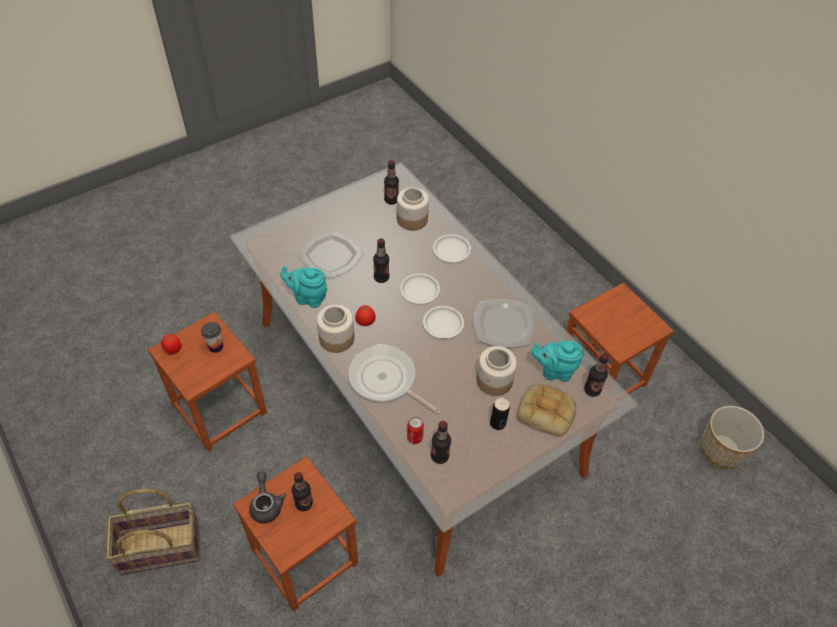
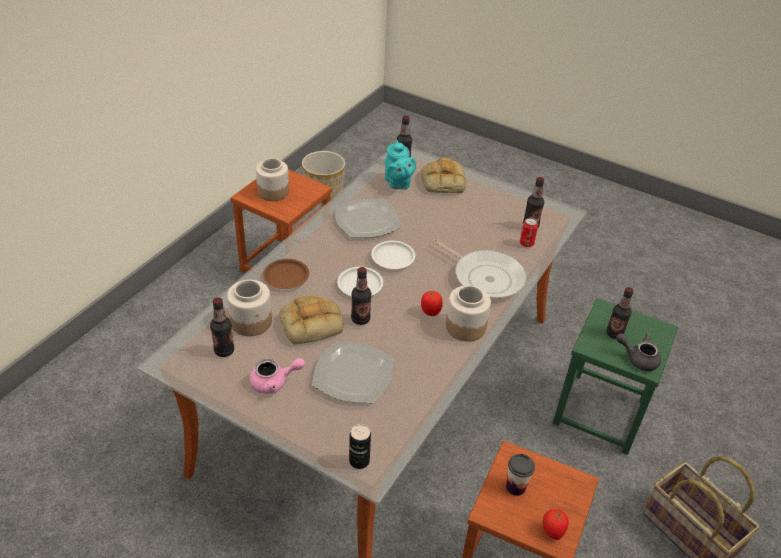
camera: 115 degrees left, 10 degrees down
brown stool [233,456,358,612] -> green stool [553,298,678,455]
grey teapot [249,471,286,524] -> grey teapot turned 60 degrees clockwise [616,333,661,371]
turquoise teapot [280,266,328,308] -> none
frying pan [348,344,441,414] -> frying pan turned 60 degrees counterclockwise [432,239,527,299]
white plate [433,234,471,262] -> brown plate [263,259,309,289]
jar [477,346,517,396] -> jar moved to [256,158,289,201]
can [490,397,510,430] -> can moved to [349,424,371,469]
none -> pink teapot [249,358,305,394]
none -> bread [279,296,343,344]

